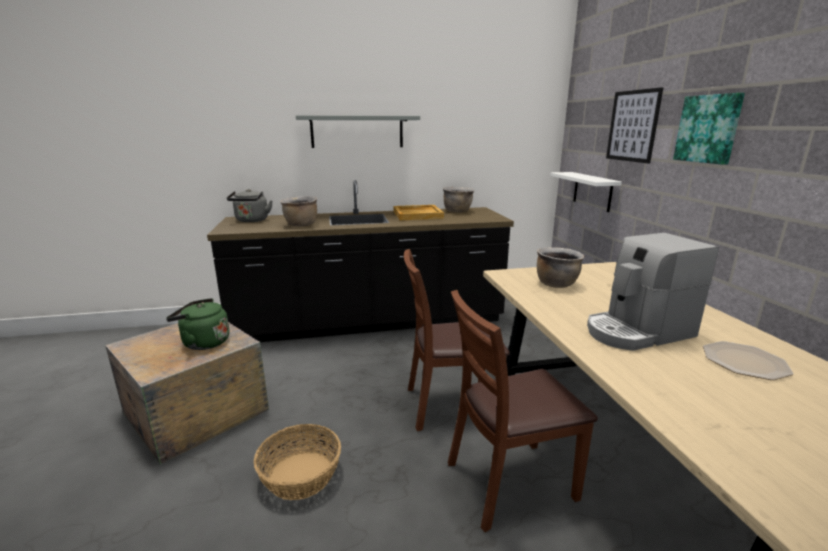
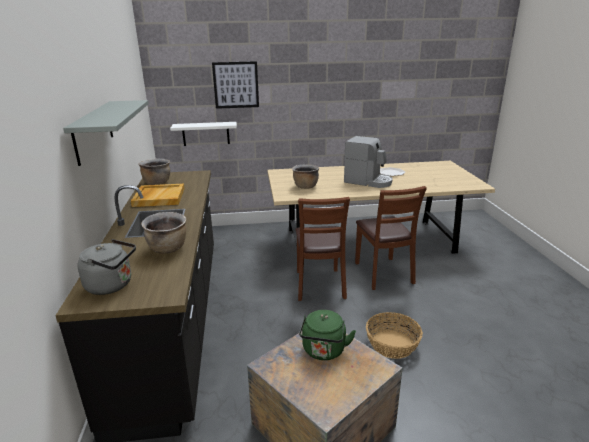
camera: 85 degrees left, 5 degrees up
coffee machine [587,233,719,351] -> coffee machine turned 45 degrees counterclockwise [344,136,393,188]
picture [673,93,745,165] -> none

